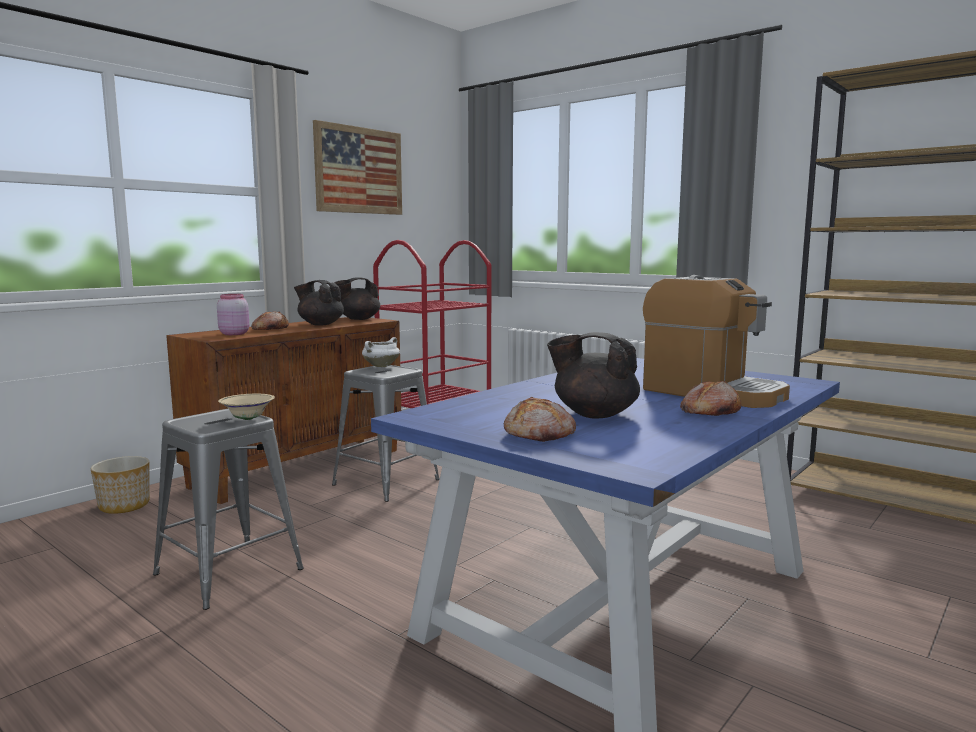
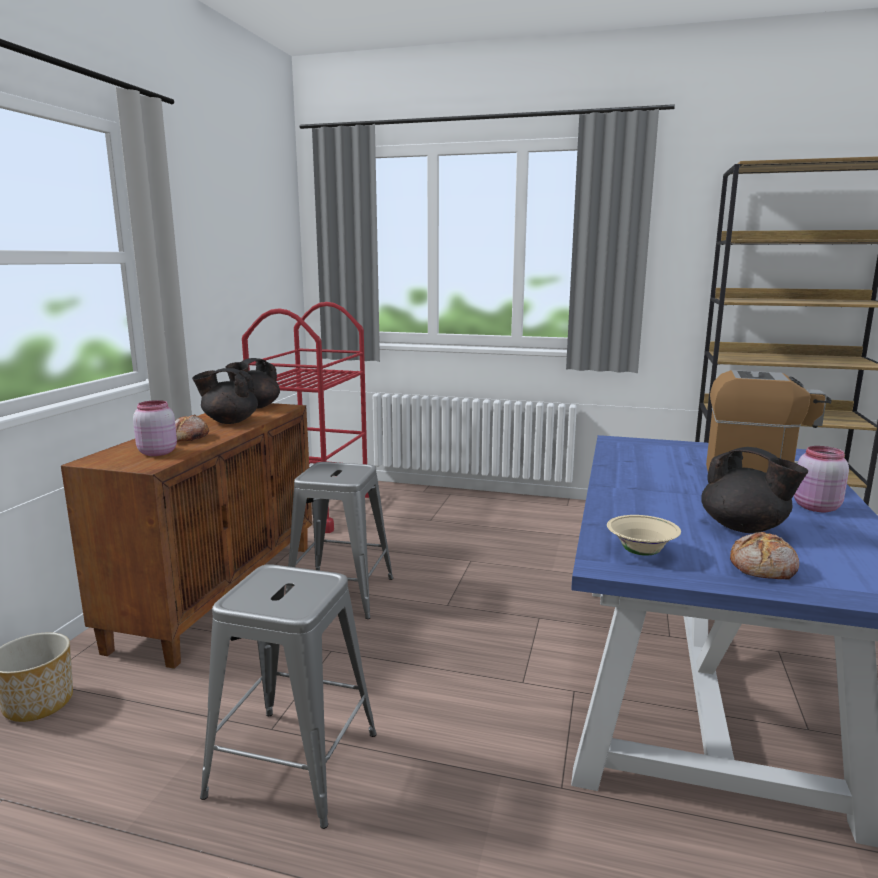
camera: 25 degrees left, 5 degrees up
beige bowl [218,394,275,420] -> beige bowl moved to [607,515,681,556]
picture [313,120,402,215] -> none
white cooking pot [362,337,400,367] -> none
black teapot [547,332,640,419] -> black teapot turned 135 degrees counterclockwise [701,447,808,533]
bread [680,381,742,416] -> pink jar [794,446,849,512]

